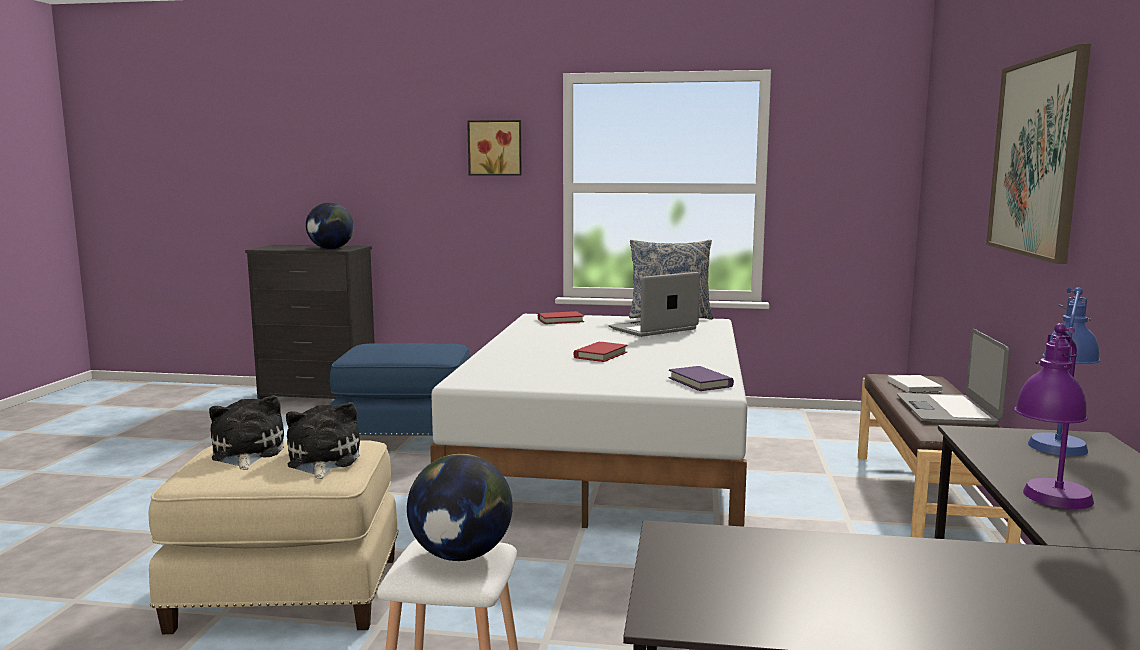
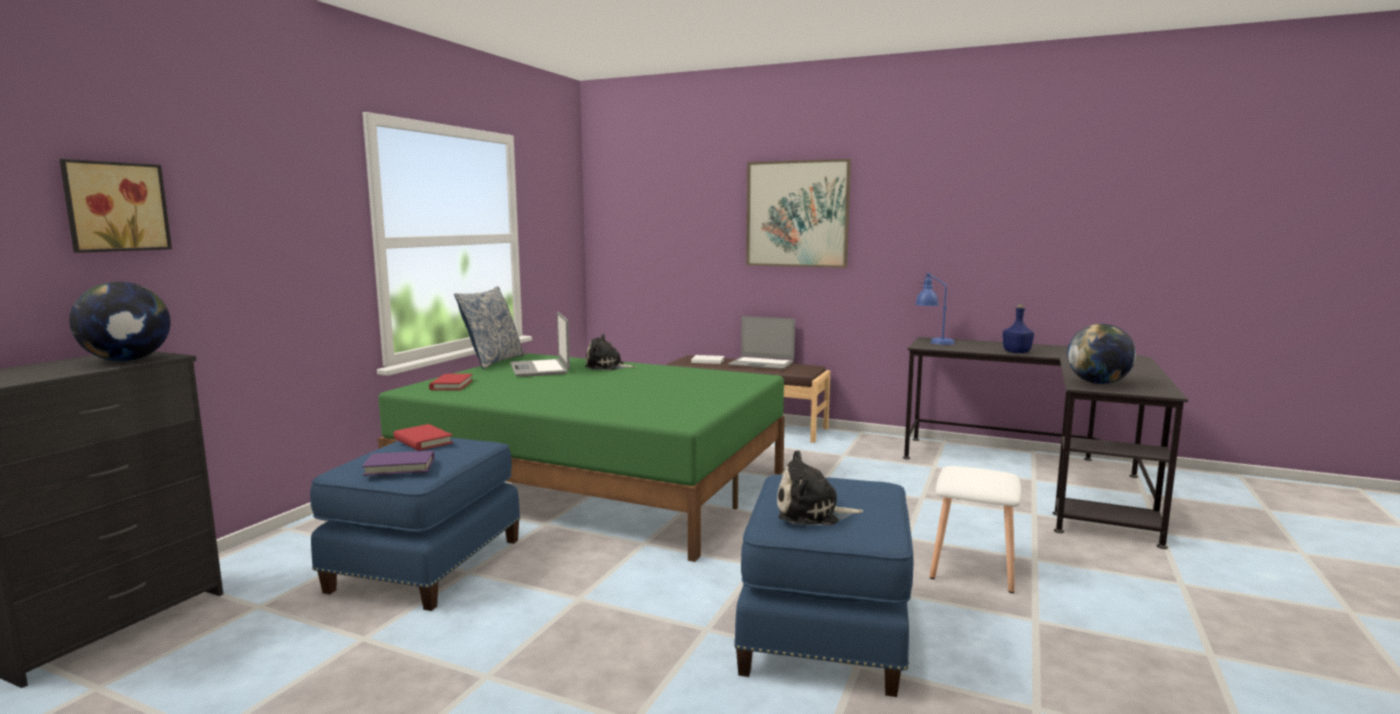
camera: 75 degrees left, 0 degrees up
beige ottoman [149,440,398,634] -> blue ottoman [734,475,913,697]
plush toy [286,402,360,479] -> plush toy moved to [585,334,636,370]
globe [407,454,513,561] -> globe moved to [1067,324,1136,384]
white bed [430,314,748,528] -> green bed [378,353,785,562]
picture [467,120,522,176] -> picture moved to [59,159,172,253]
red book [573,342,628,362] -> red book moved to [393,424,453,451]
purple book [669,366,734,391] -> purple book moved to [362,451,435,476]
purple table lamp [1014,323,1094,509] -> blue bottle [1003,304,1034,353]

